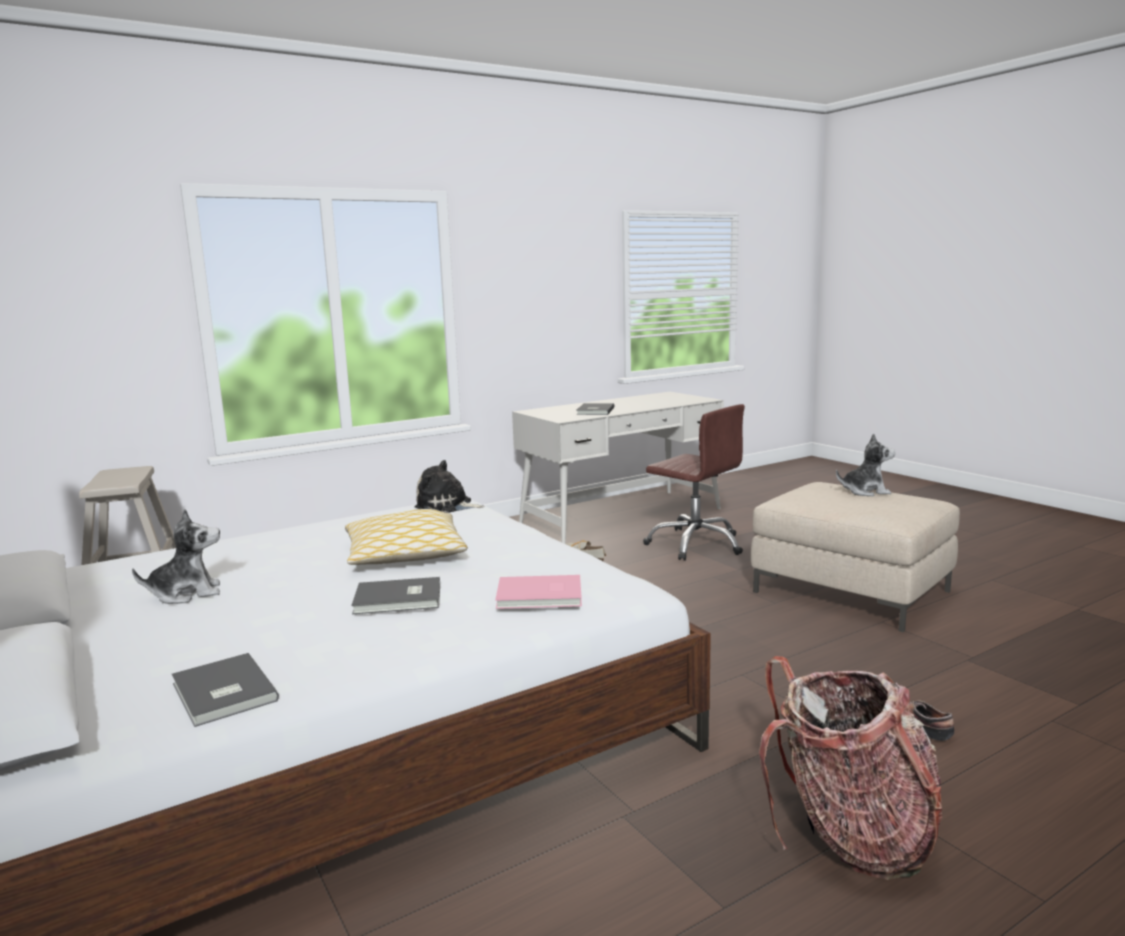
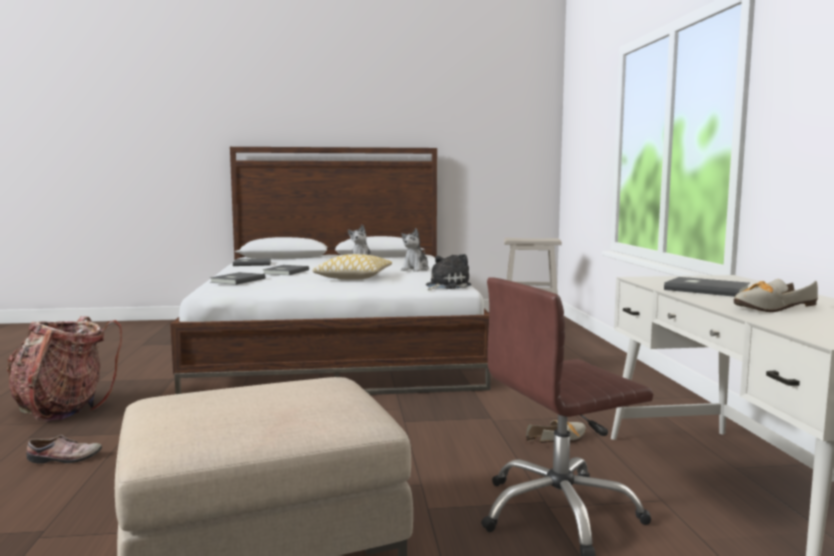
camera: 115 degrees right, 5 degrees down
pink book [495,575,582,609] -> grey book [210,272,266,285]
plush toy [836,433,895,496] -> plush toy moved to [401,228,429,272]
none -> shoe [734,279,818,312]

